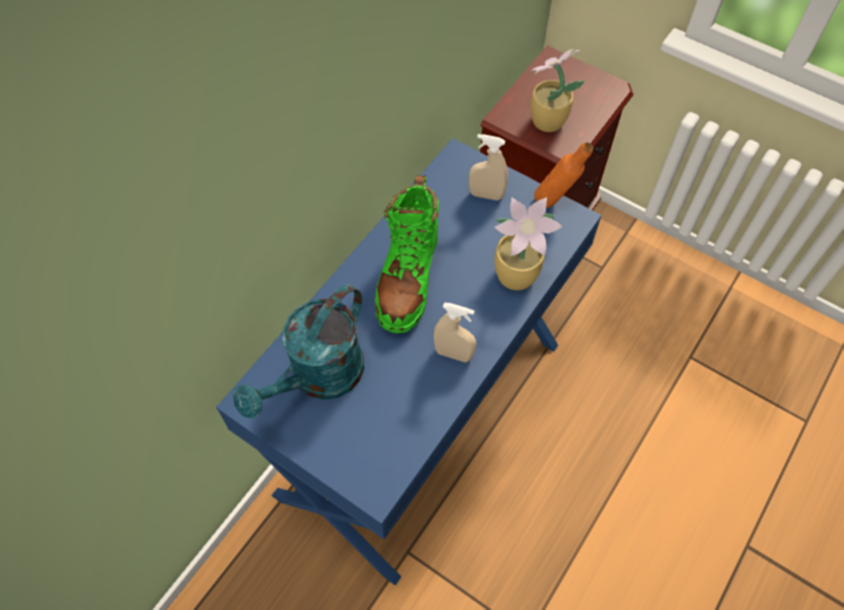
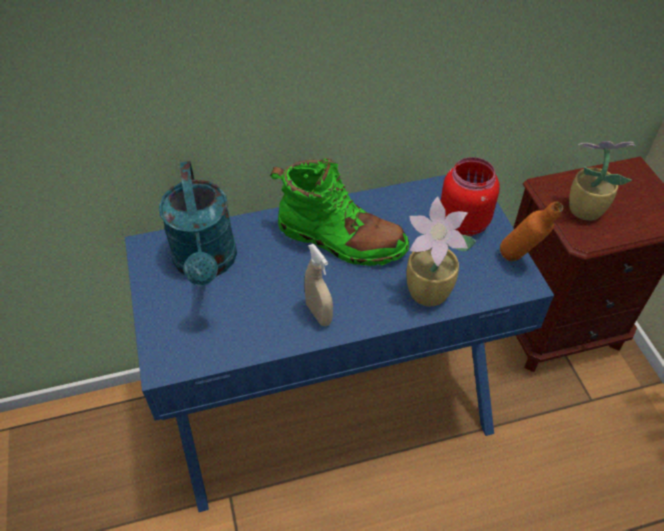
camera: 40 degrees right, 10 degrees down
turquoise watering can [233,284,364,418] -> turquoise watering can turned 90 degrees counterclockwise [159,161,237,286]
green boot [375,175,439,333] -> green boot turned 120 degrees counterclockwise [270,158,409,266]
beige spray bottle [469,134,508,201] -> red jar [441,157,500,236]

